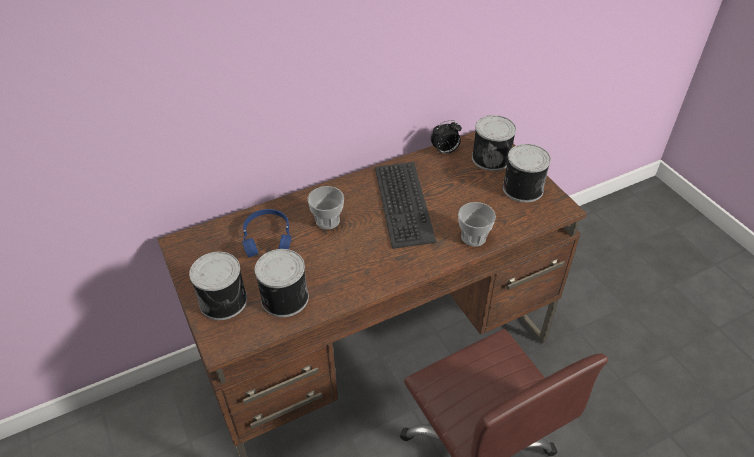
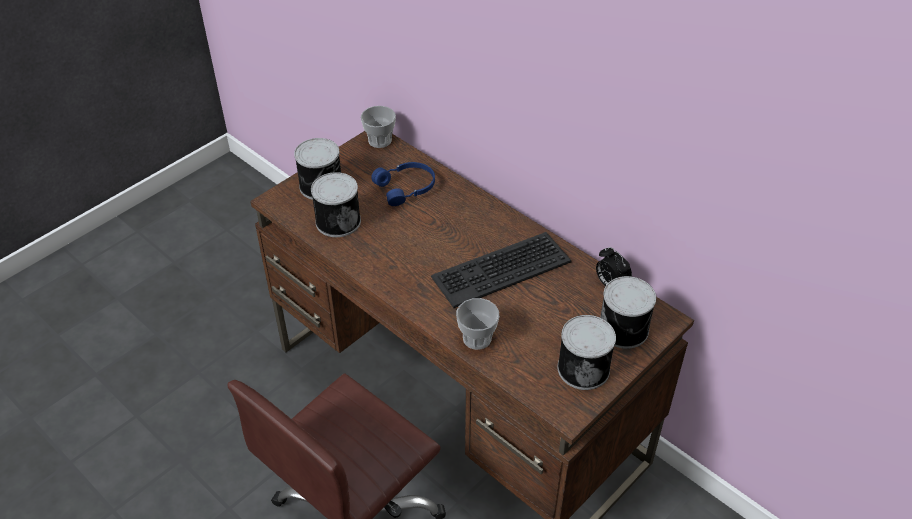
camera: 70 degrees right, 0 degrees up
cup [308,186,344,230] -> cup moved to [361,106,396,148]

